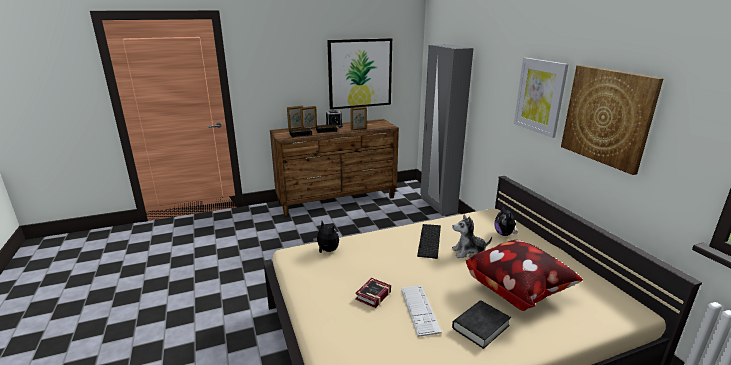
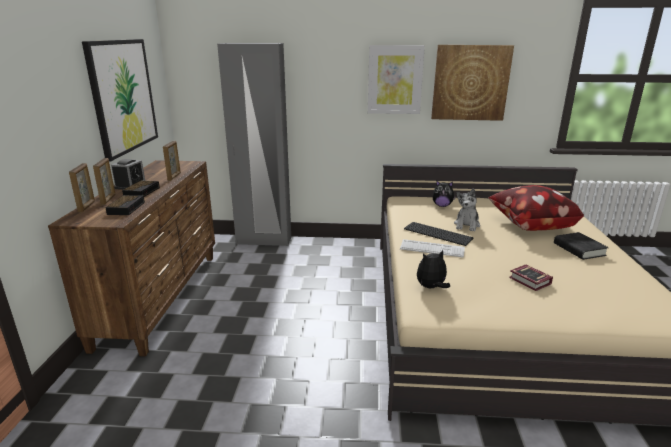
camera: 65 degrees left, 0 degrees up
keyboard [401,285,442,337] -> keyboard moved to [400,239,465,258]

